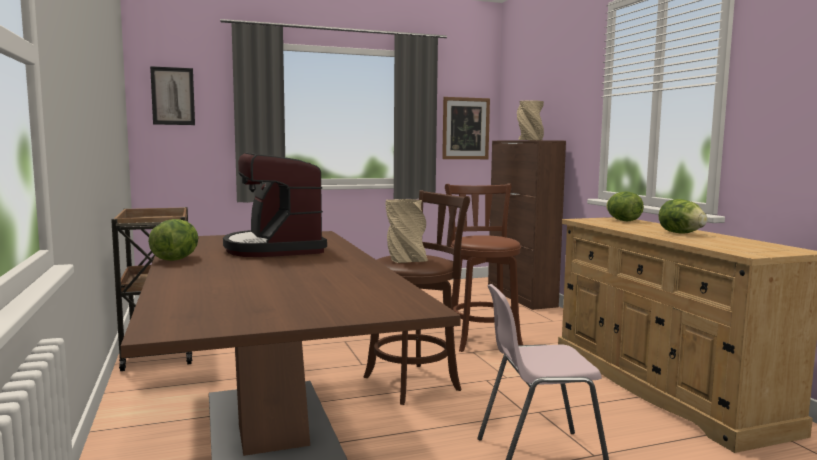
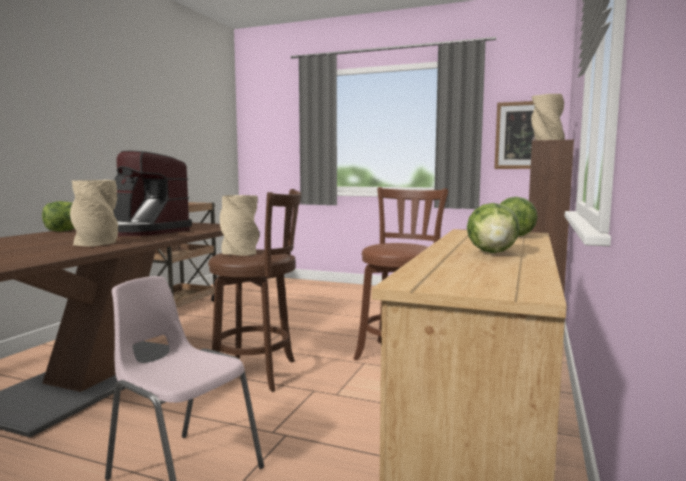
camera: 40 degrees right, 0 degrees up
picture [150,66,195,125] -> none
coffee machine [223,152,327,257] -> coffee machine turned 75 degrees counterclockwise [113,150,192,236]
none -> beige vase [70,180,118,247]

